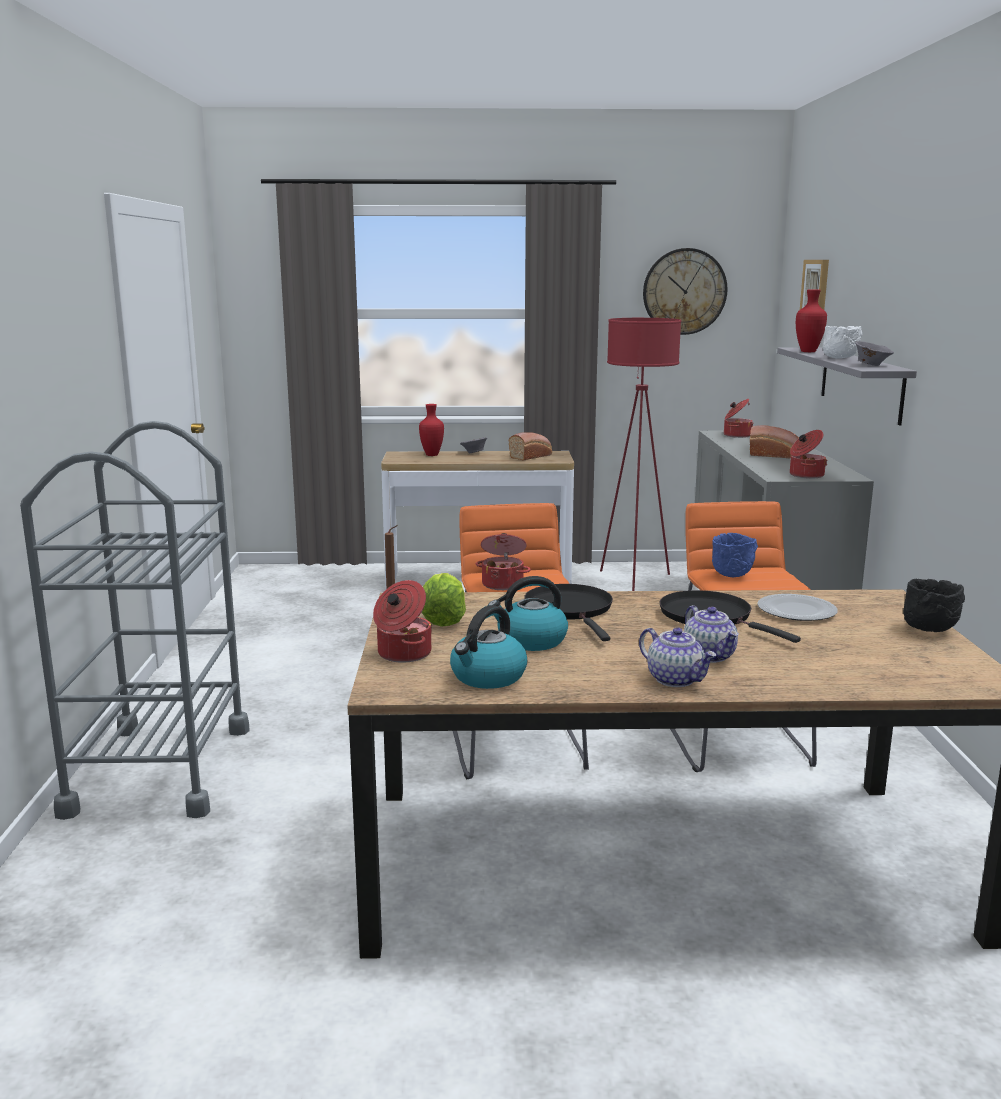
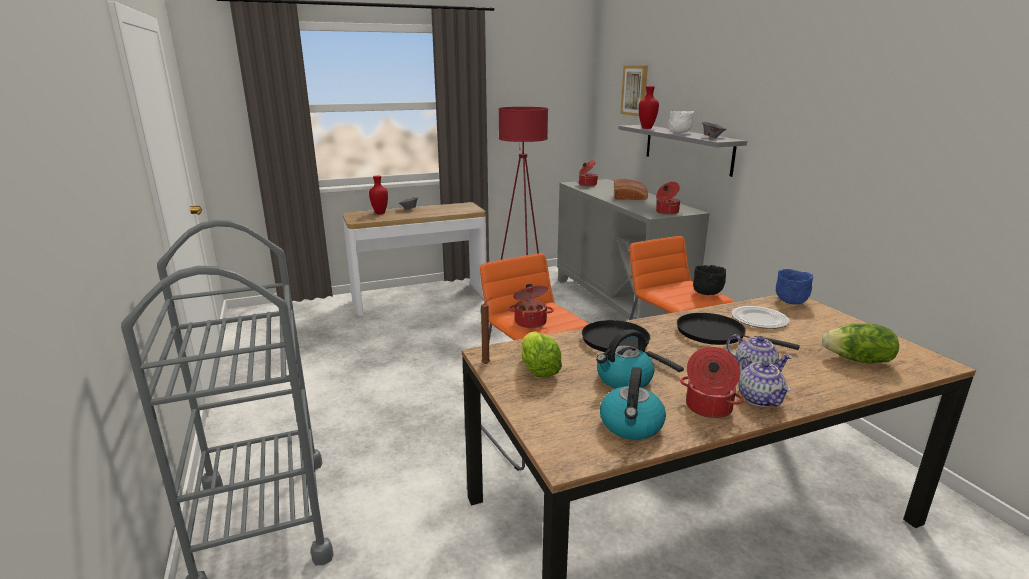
camera: 20 degrees left, 5 degrees up
cooking pot [373,580,432,663] -> cooking pot moved to [680,347,744,418]
bread [509,432,552,461] -> none
teapot [639,627,717,687] -> teapot turned 45 degrees clockwise [738,356,791,407]
wall clock [643,248,727,335] -> none
blue bowl [712,533,758,577] -> blue bowl moved to [776,269,814,304]
black bowl [903,579,965,632] -> black bowl moved to [693,265,726,295]
none -> lettuce [822,323,899,363]

